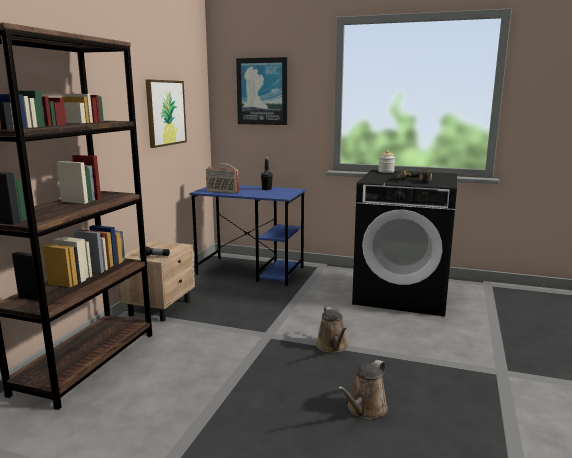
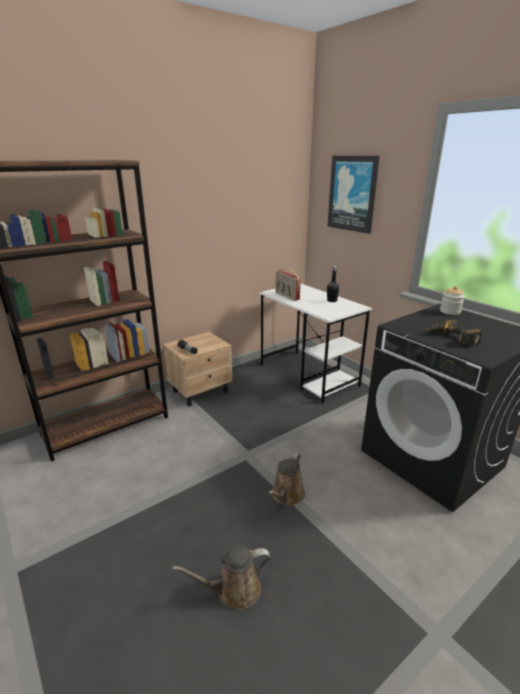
camera: 35 degrees right, 10 degrees up
picture [145,79,187,148] -> none
blue desk [189,185,306,286] -> white desk [259,284,372,403]

